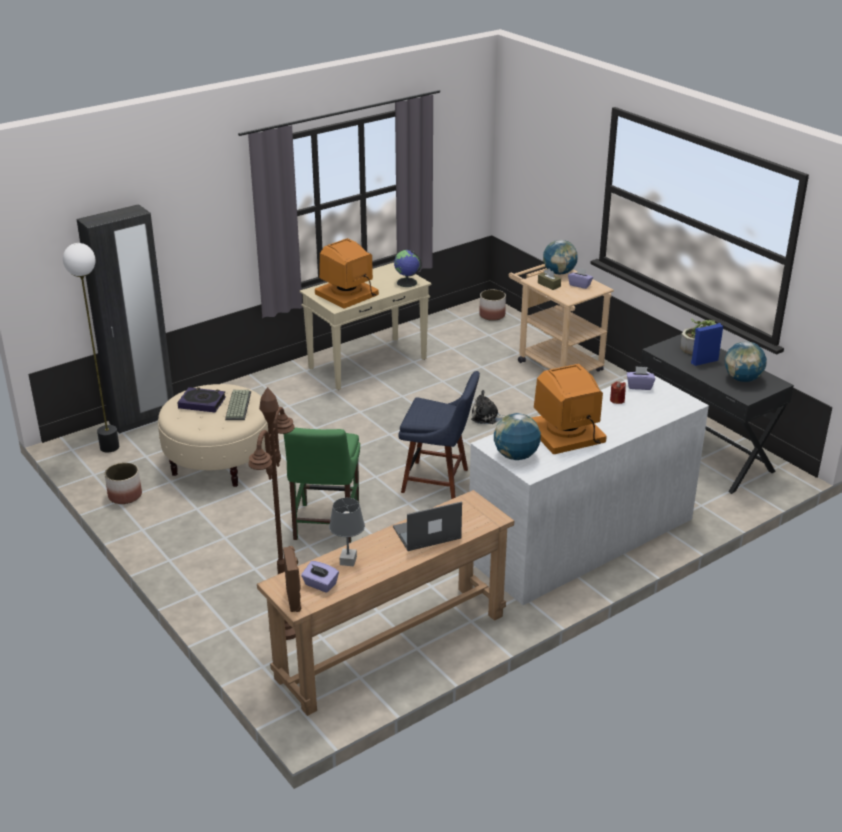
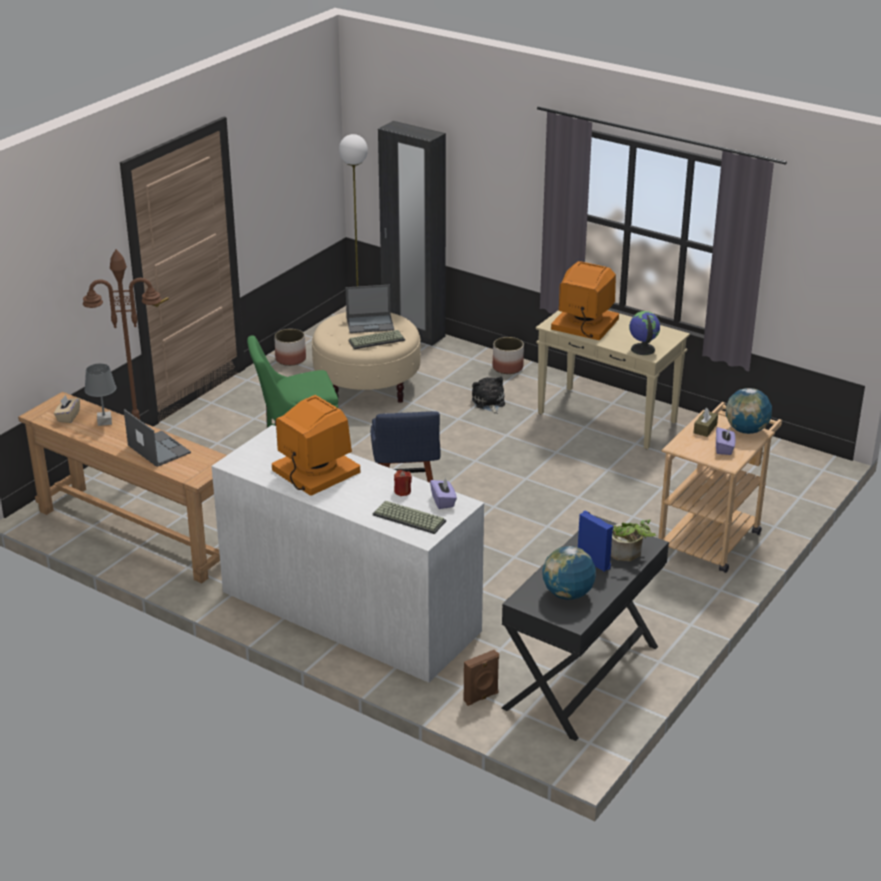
camera: 70 degrees right, 0 degrees up
book [177,387,226,412] -> laptop [346,285,394,333]
brown speaker [283,546,301,612] -> brown speaker moved to [464,650,499,706]
purple tissue box [301,561,339,593] -> beige tissue box [54,395,80,423]
plush toy [471,390,505,424] -> plush toy moved to [472,376,505,414]
planter [479,289,506,321] -> planter moved to [493,337,524,374]
globe [494,413,541,460] -> none
none -> keyboard [373,501,446,534]

